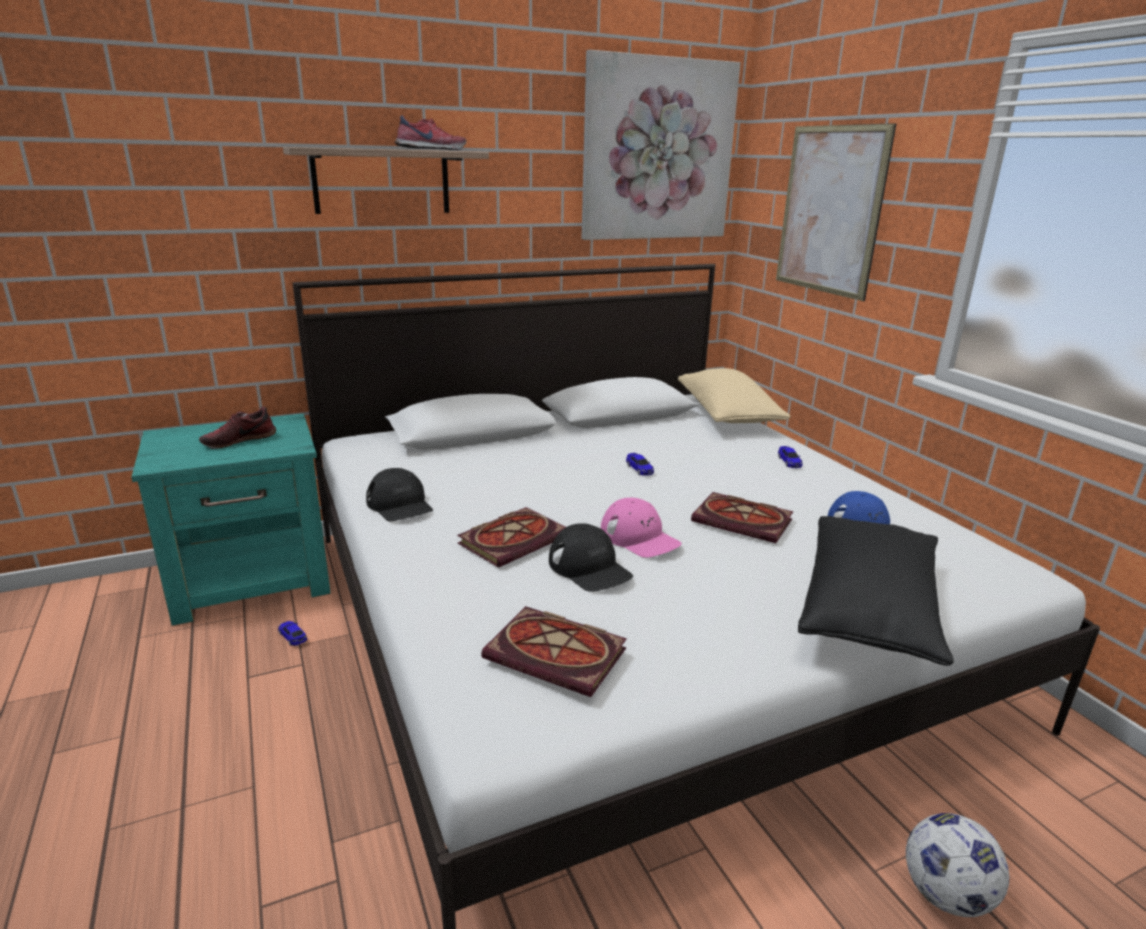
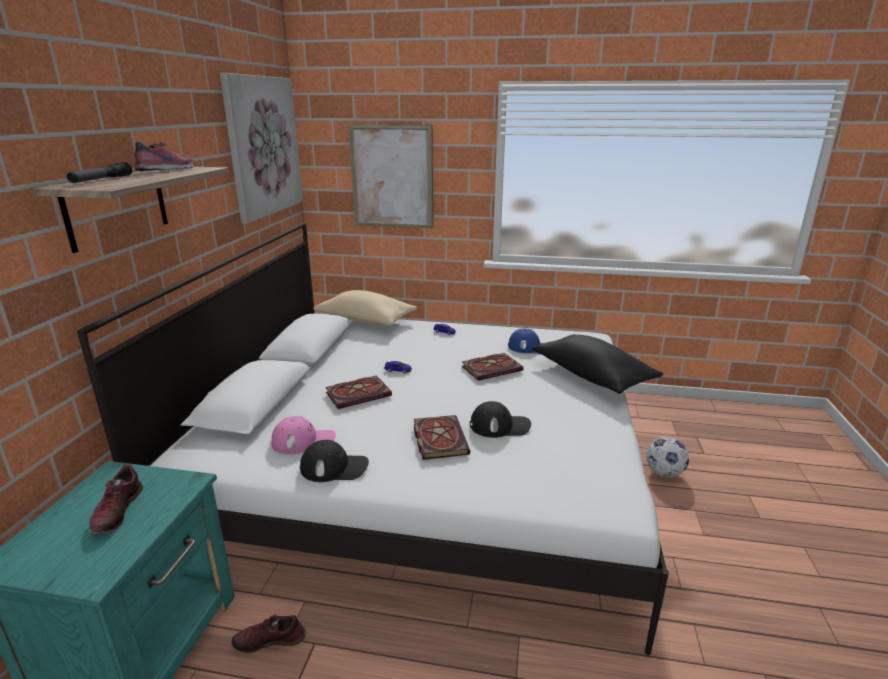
camera: 55 degrees left, 0 degrees up
toy car [278,621,307,646] -> shoe [231,615,306,653]
book [481,606,627,697] -> book moved to [325,375,392,409]
pink cap [601,498,682,558] -> pink cap moved to [271,416,336,455]
none -> flashlight [67,162,132,183]

